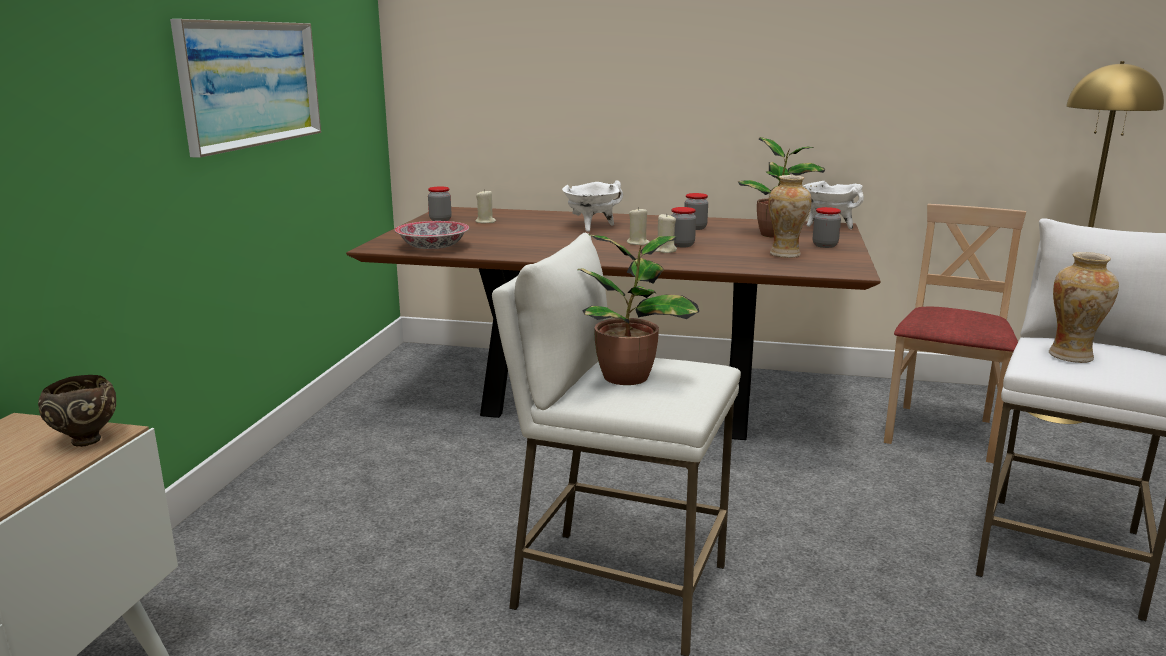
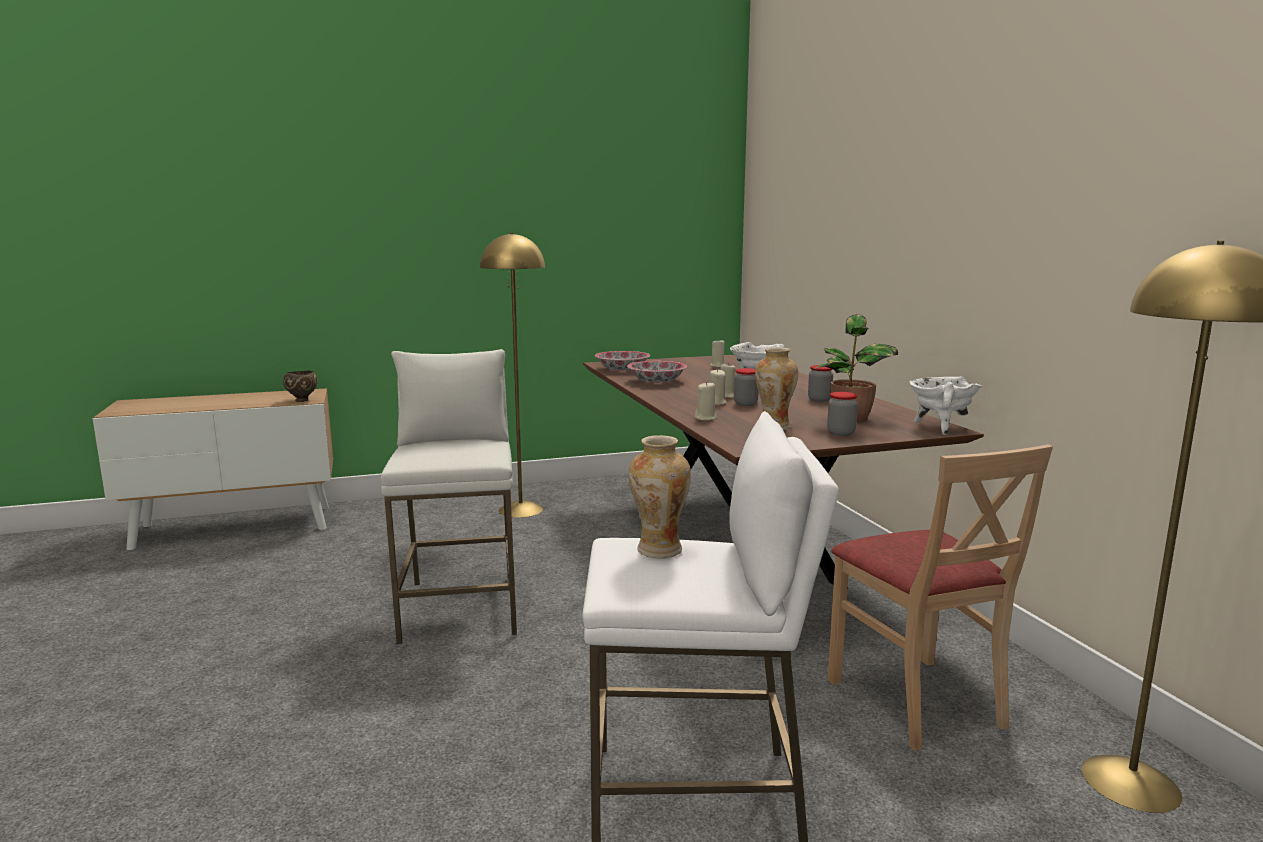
camera: 60 degrees right, 5 degrees down
picture [170,19,321,158] -> none
jar [428,186,452,221] -> none
potted plant [578,234,699,385] -> none
beige chair [884,204,1026,463] -> beige chair turned 75 degrees clockwise [828,444,1053,751]
none -> yellow floor lamp [480,232,545,518]
none -> bowl [627,361,687,382]
none -> beige candle [694,381,718,420]

